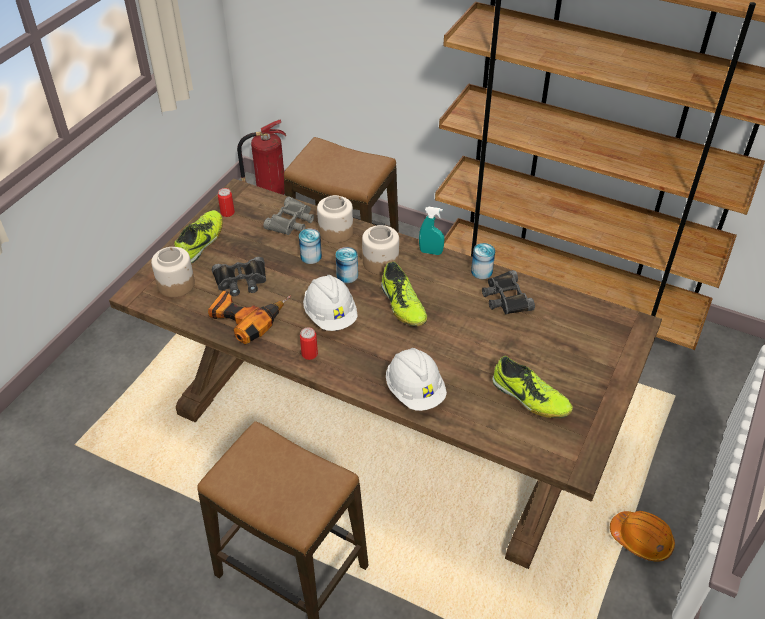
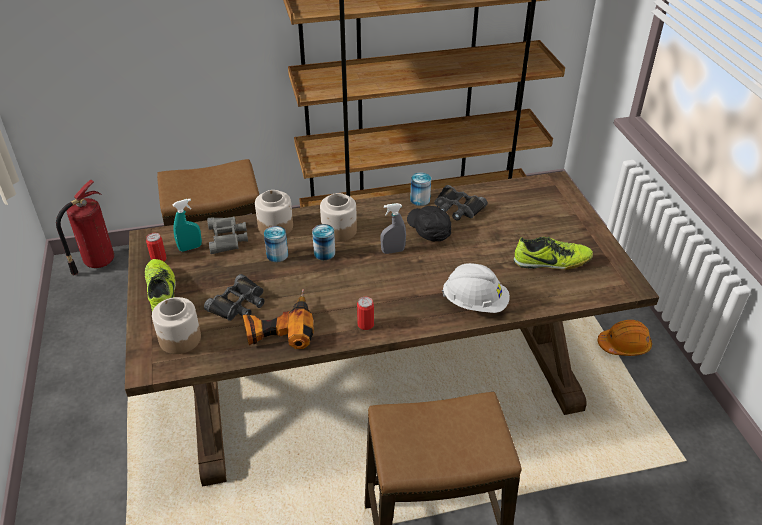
camera: 40 degrees left, 5 degrees down
white hard hat [303,275,358,331] -> none
shoe [381,262,427,326] -> grey spray bottle [380,203,406,254]
turquoise spray bottle [419,207,444,255] -> turquoise spray bottle moved to [173,199,202,252]
none -> black cap [407,206,451,241]

